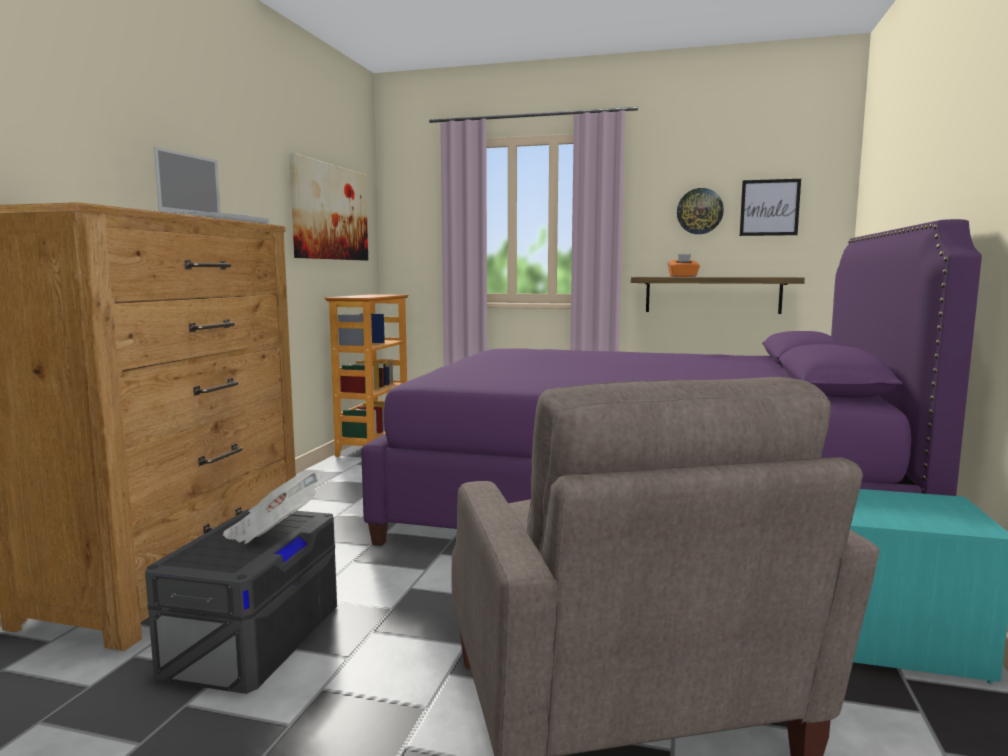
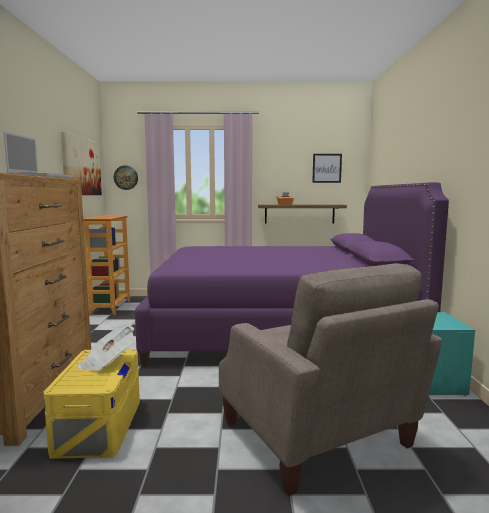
camera: 15 degrees left, 0 degrees up
grey storage box [145,508,337,694] -> yellow storage box [43,349,140,459]
wall clock [677,188,724,234] -> wall clock moved to [114,166,138,190]

